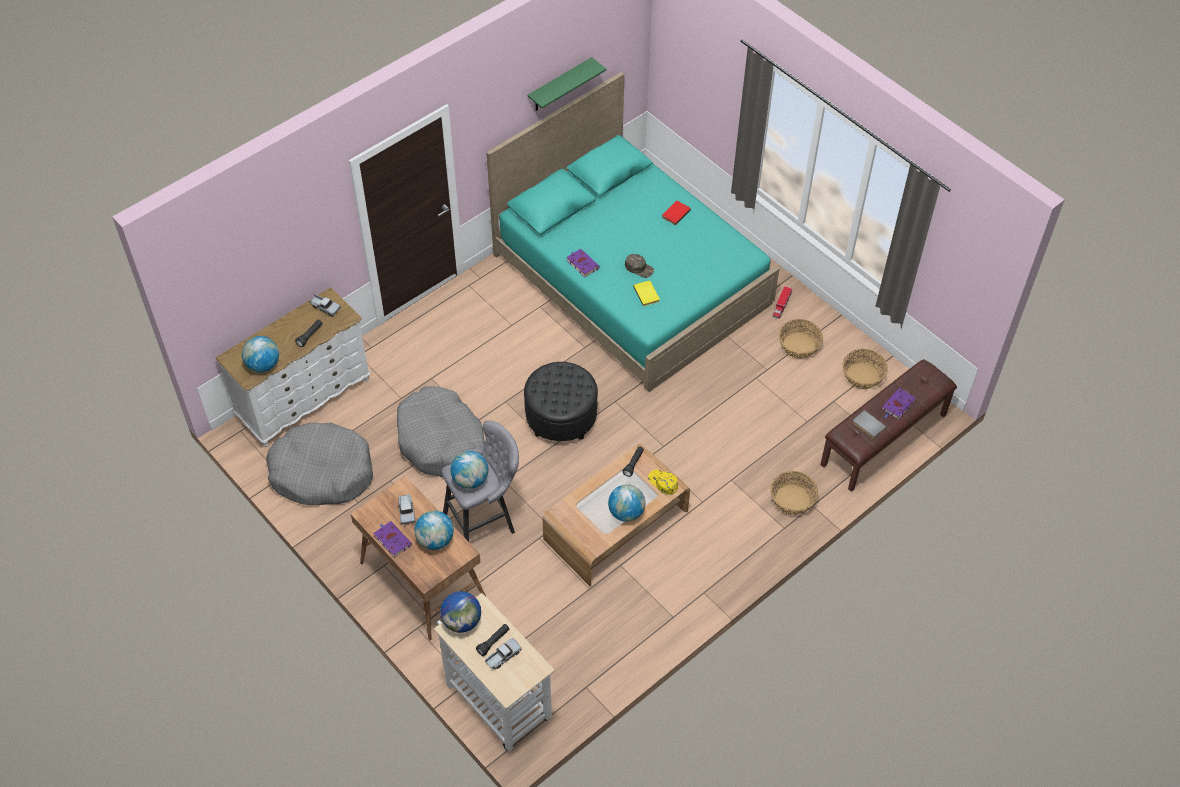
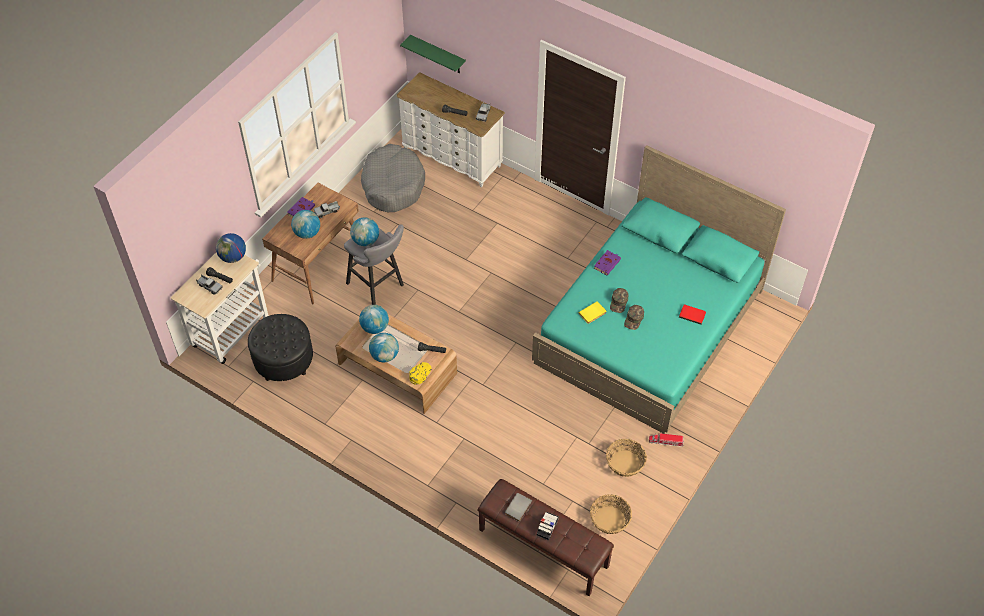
camera: 75 degrees right, 0 degrees up
globe [242,336,279,372] -> globe moved to [359,305,389,334]
grey dog bed [397,386,485,477] -> none
black ottoman [524,362,598,441] -> black ottoman moved to [248,314,313,381]
green shelf [527,57,606,111] -> green shelf moved to [400,35,466,73]
basket [771,471,818,515] -> none
purple book [881,388,915,420] -> toy car [536,512,559,540]
none -> green cap [624,305,644,330]

